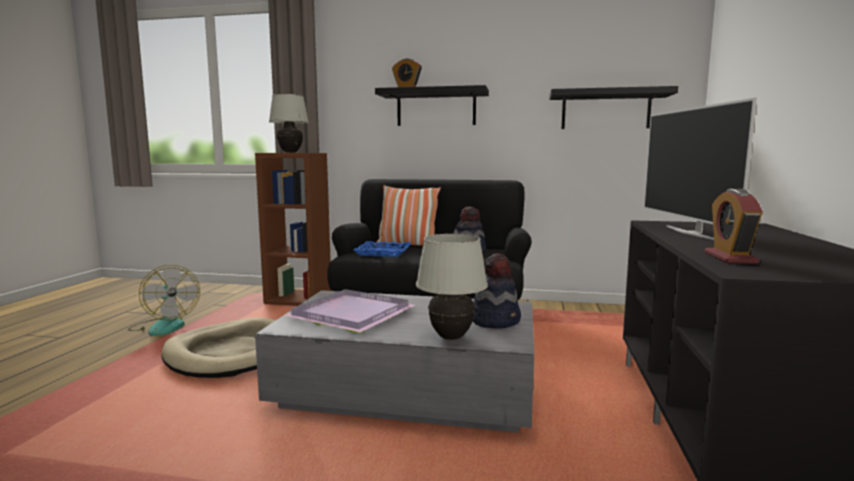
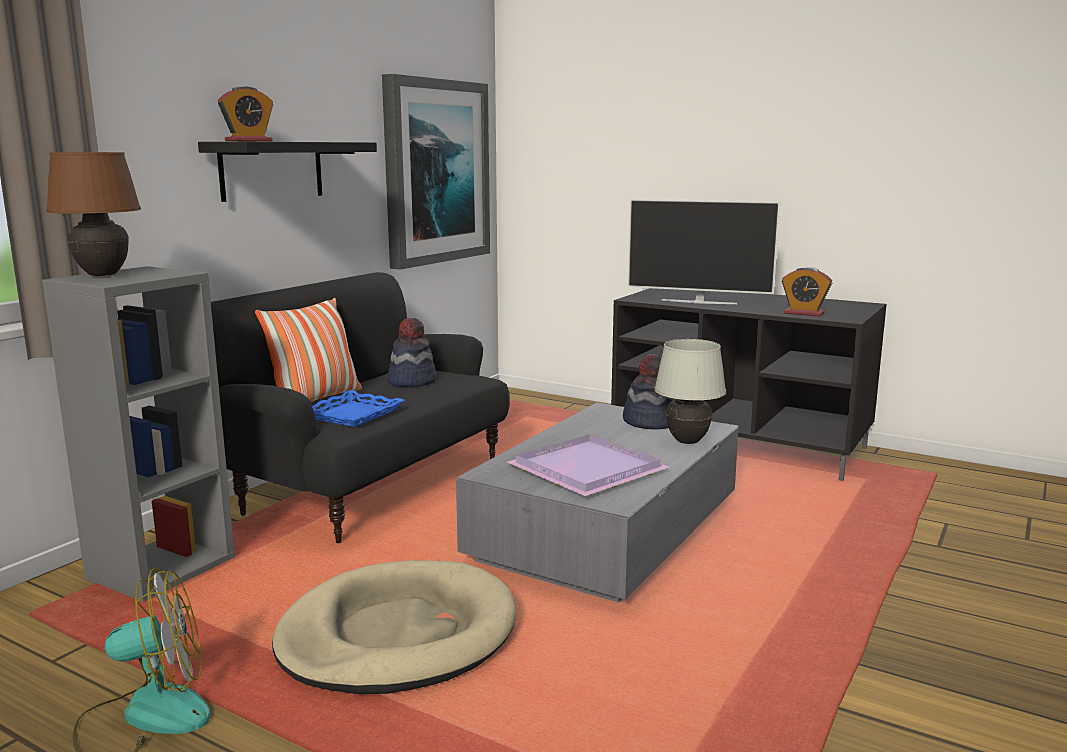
camera: 70 degrees left, 5 degrees up
brown bookcase [255,153,331,306] -> grey bookcase [42,266,235,602]
white table lamp [269,94,309,153] -> brown table lamp [46,152,141,276]
black shelf [549,86,678,129] -> picture [382,74,490,270]

